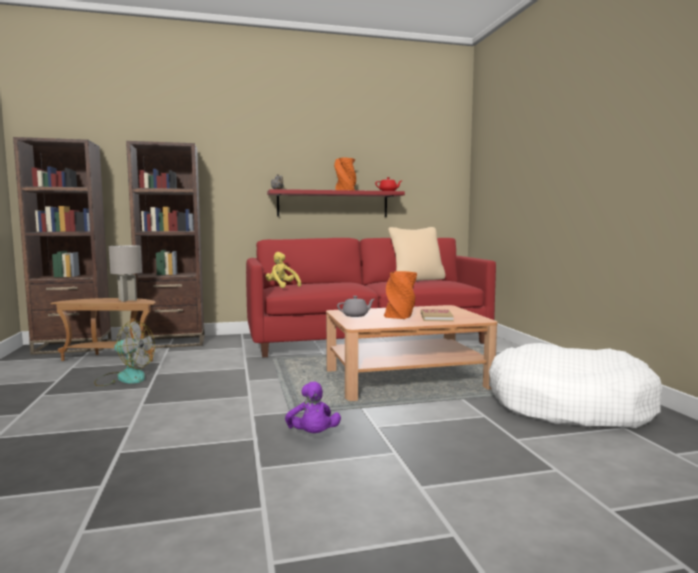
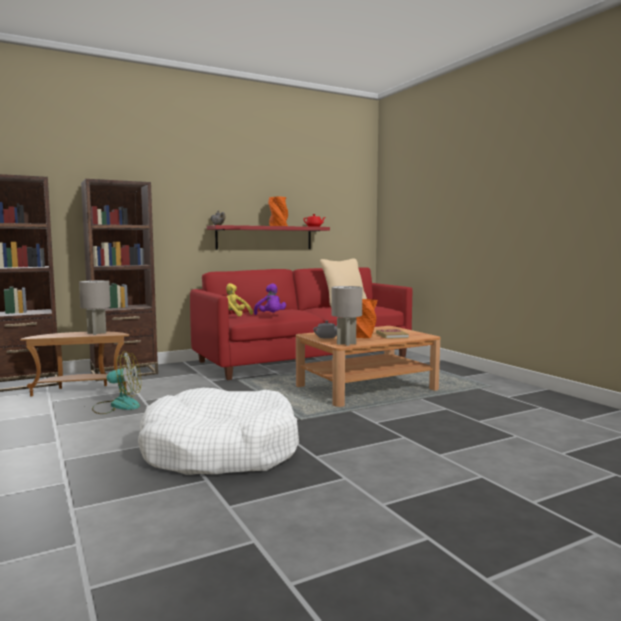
camera: 15 degrees left, 0 degrees up
purple plush toy [285,382,341,433] -> purple plush toy moved to [254,283,286,315]
white dog bed [489,343,663,428] -> white dog bed moved to [138,388,299,475]
none -> grey table lamp [331,286,362,346]

